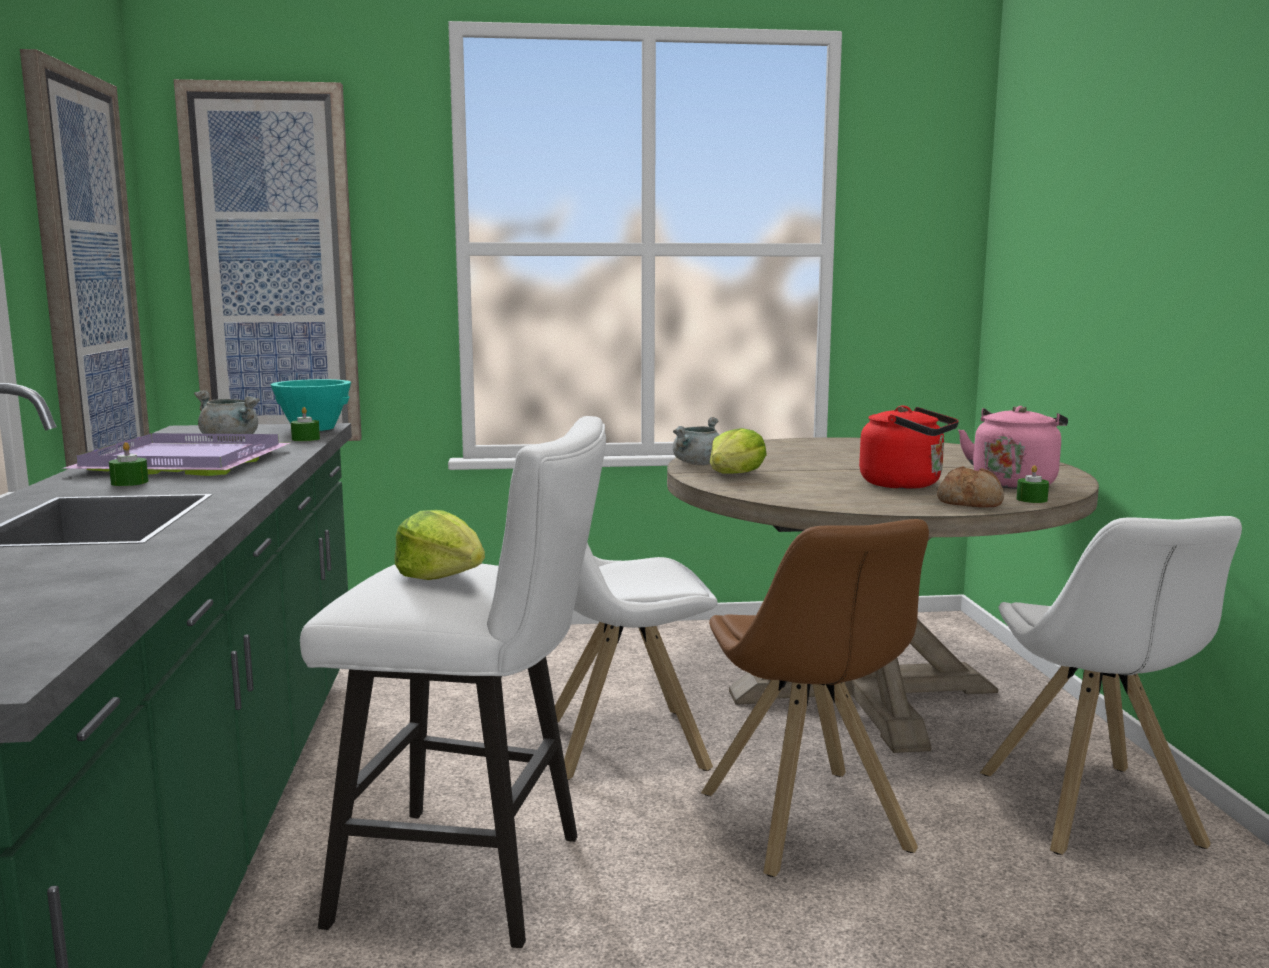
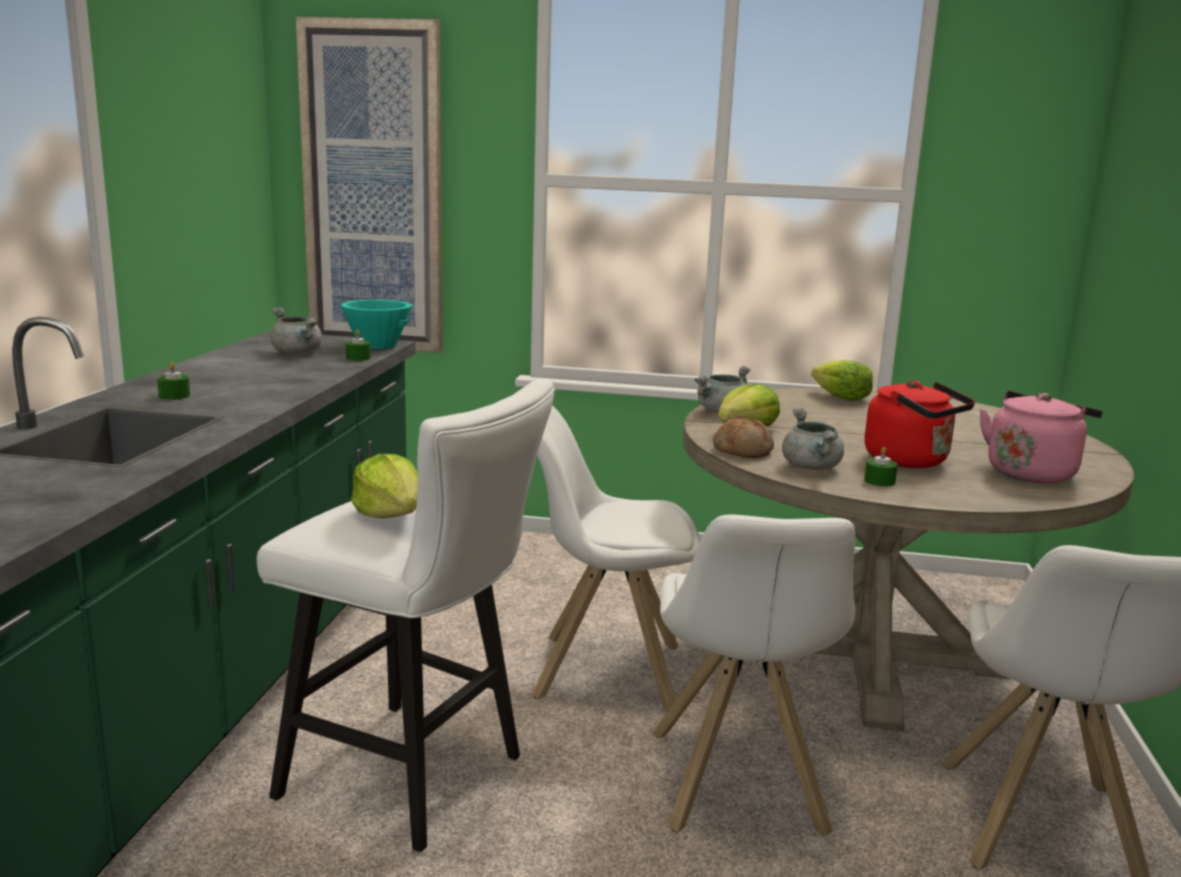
camera: 15 degrees right, 5 degrees up
picture [20,49,149,470] -> none
purple tray [63,433,290,476] -> none
brown chair [701,519,929,877] -> white chair [652,515,855,836]
bread [937,466,1004,508] -> bread moved to [713,416,774,458]
green candle [1016,465,1049,503] -> green candle moved to [864,447,898,487]
none -> grey cooking pot [782,408,844,470]
none -> lettuce [811,360,873,401]

